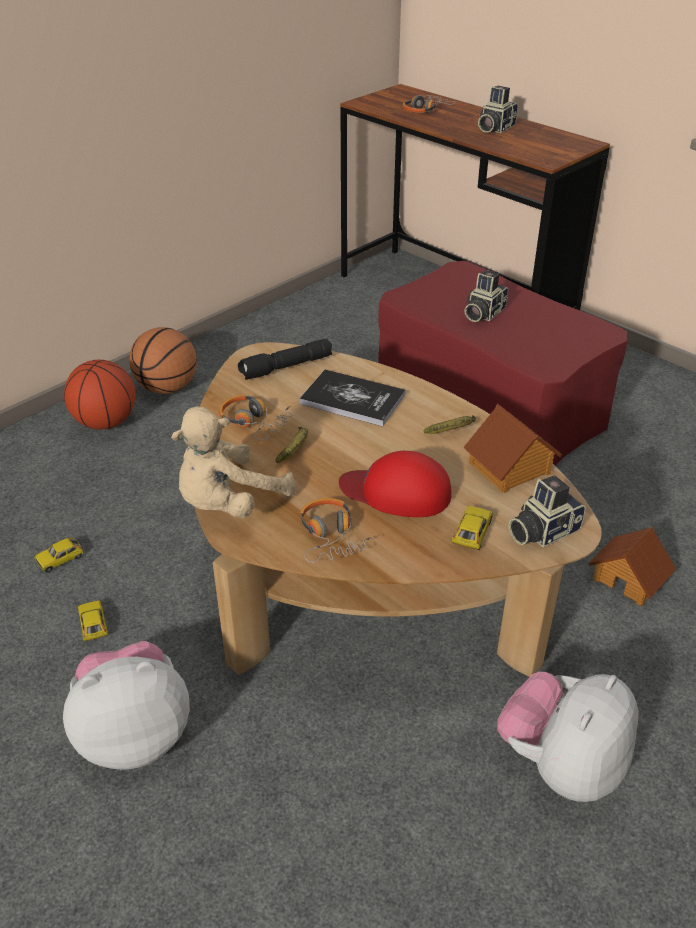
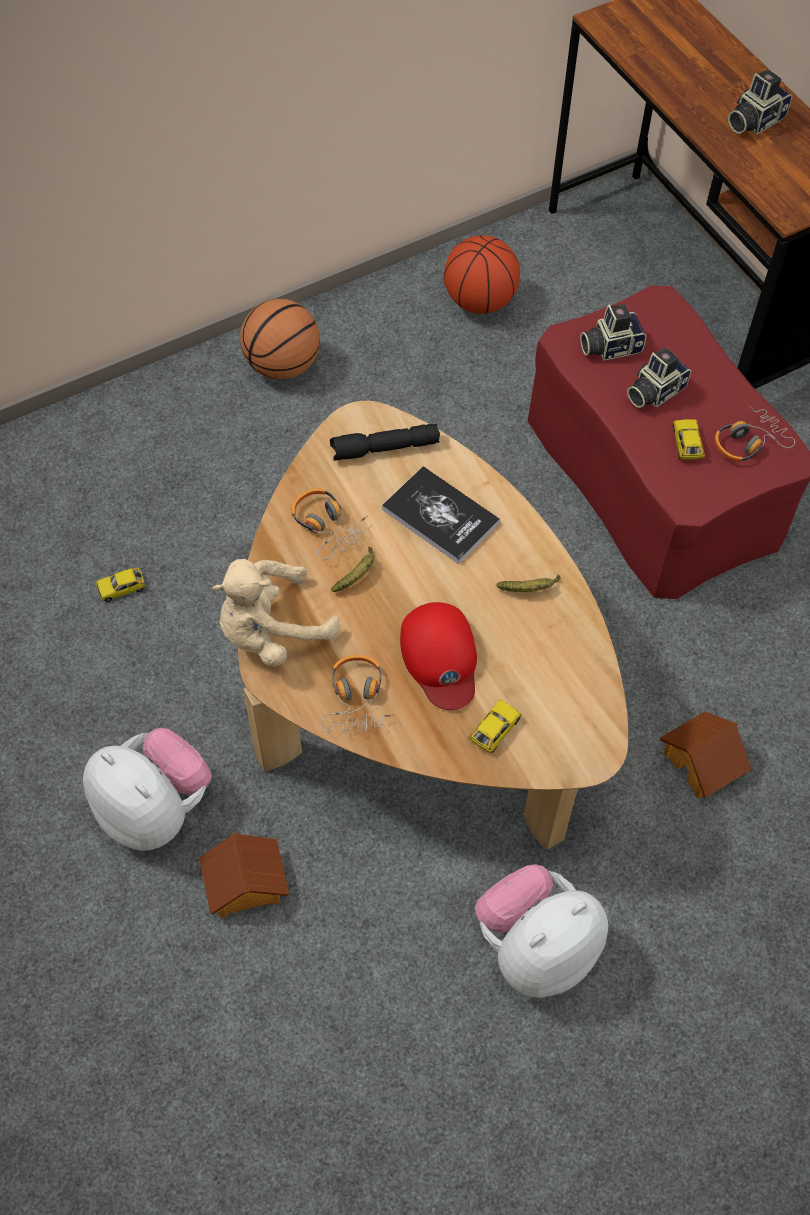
camera: 15 degrees right, 20 degrees up
plush toy [63,641,190,770] -> plush toy turned 45 degrees clockwise [83,728,212,851]
basketball [64,360,135,429] -> basketball moved to [444,235,520,314]
toy car [78,601,108,641] -> toy car moved to [673,419,705,460]
red cap [339,451,452,517] -> red cap turned 135 degrees counterclockwise [400,602,477,710]
headphones [403,95,456,113] -> headphones moved to [715,405,795,462]
toy house [463,404,562,493] -> toy house moved to [199,833,289,918]
camera [509,476,586,547] -> camera moved to [580,304,646,361]

